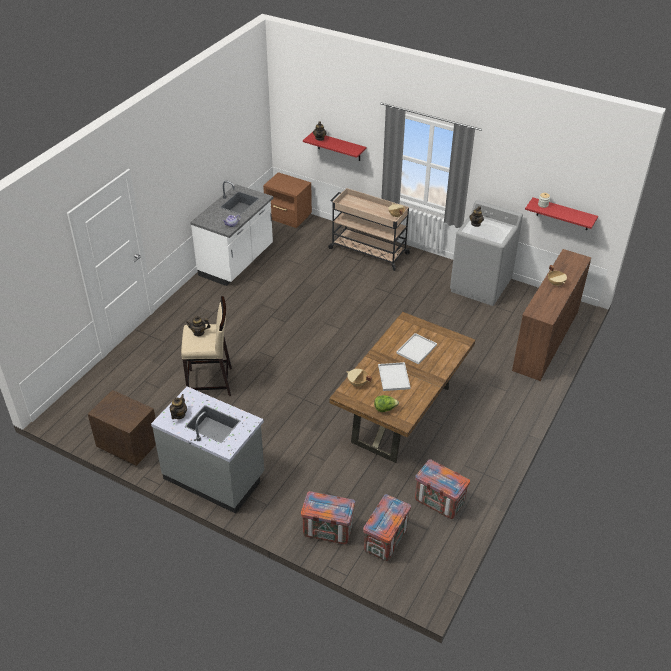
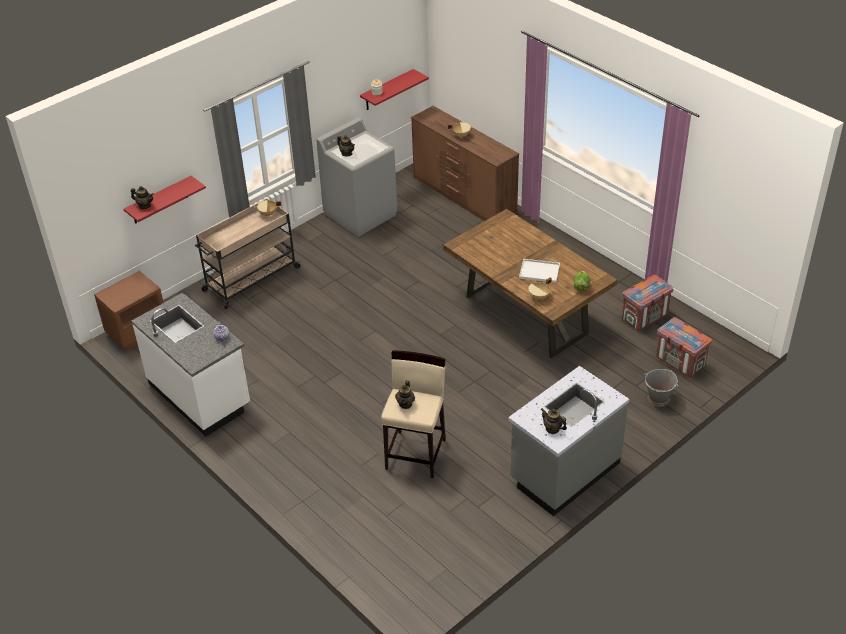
camera: 70 degrees left, 0 degrees up
brown nightstand [88,390,156,466] -> none
crate [301,491,355,544] -> grey bucket [645,369,678,406]
white tray [396,333,437,364] -> none

